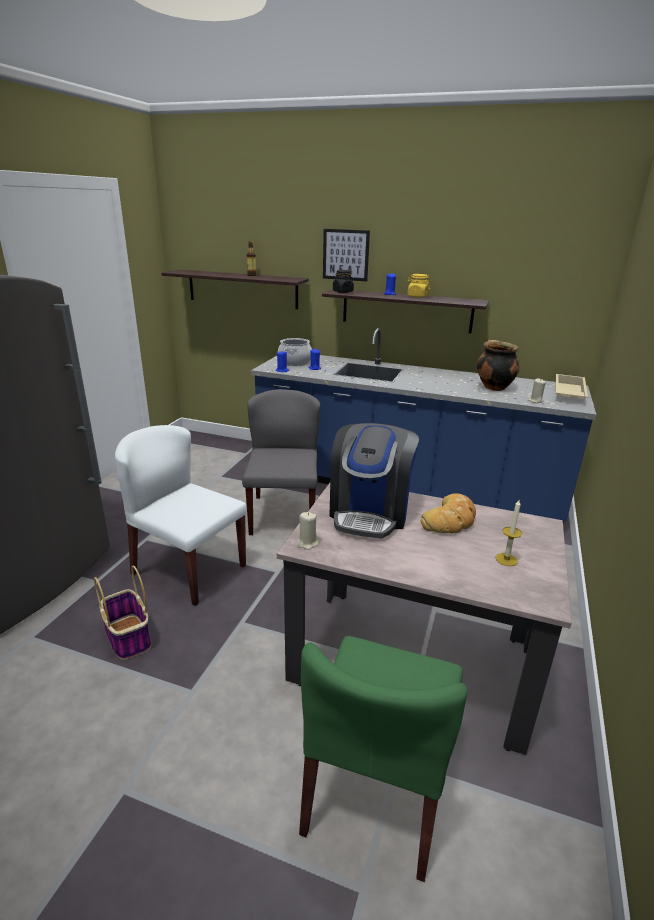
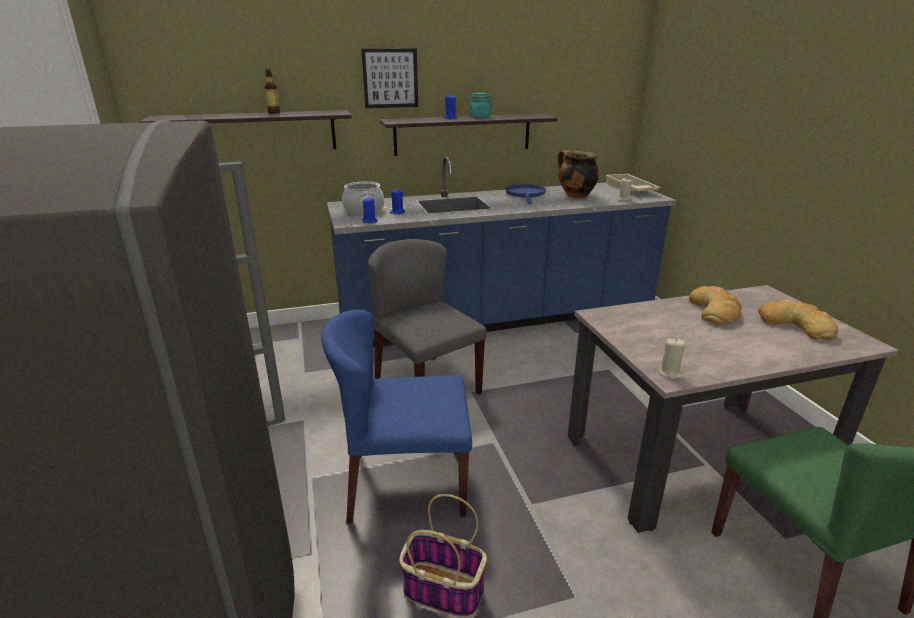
camera: 35 degrees left, 0 degrees up
white chair [115,425,247,606] -> blue chair [321,309,472,524]
coffee machine [329,423,419,539] -> none
black jar [333,270,354,293] -> none
yellow jar [407,274,430,298] -> turquoise jar [468,93,492,118]
candle [495,500,522,566] -> bread [758,299,838,340]
none -> blue frying pan [505,184,546,204]

